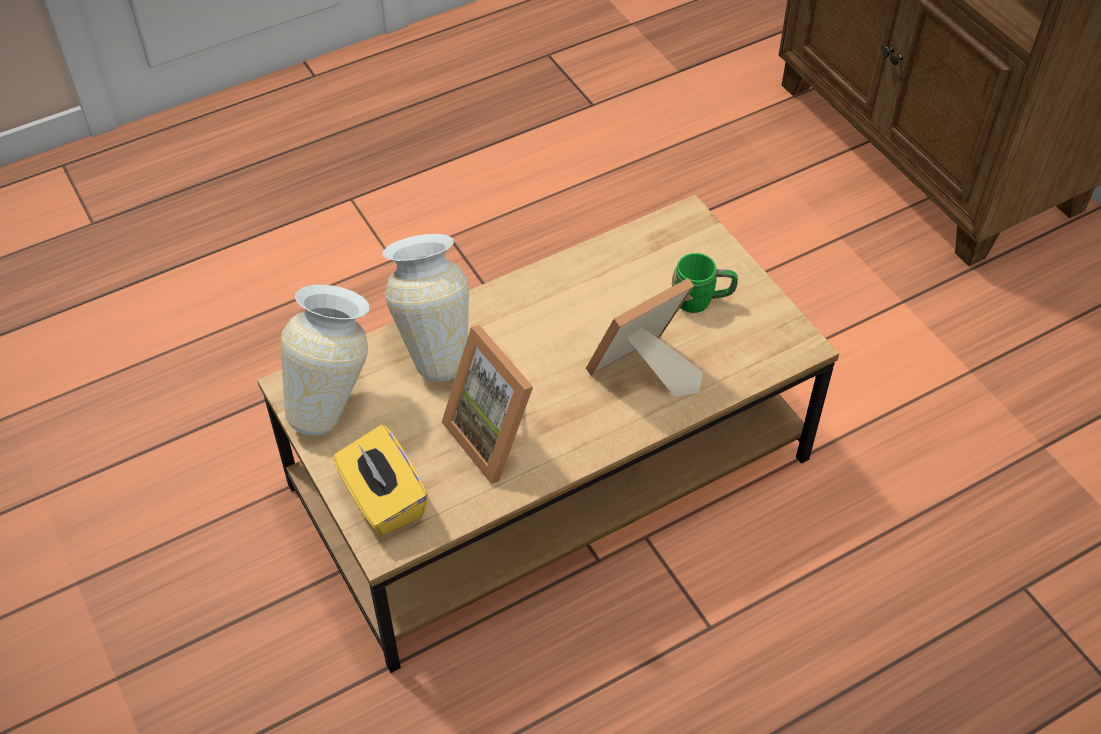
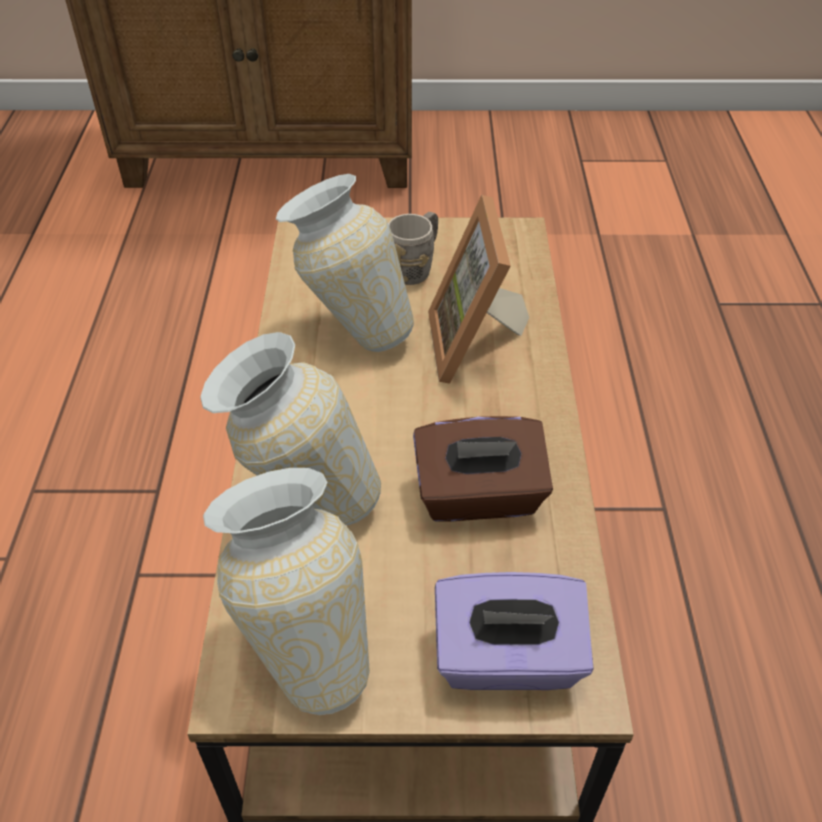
camera: 60 degrees left, 5 degrees down
yellow tissue box [333,425,429,536] -> purple tissue box [435,572,594,690]
picture frame [442,325,533,484] -> brown tissue box [413,416,553,522]
green mug [672,253,738,313] -> grey mug [388,212,438,285]
none -> vase [276,174,414,352]

